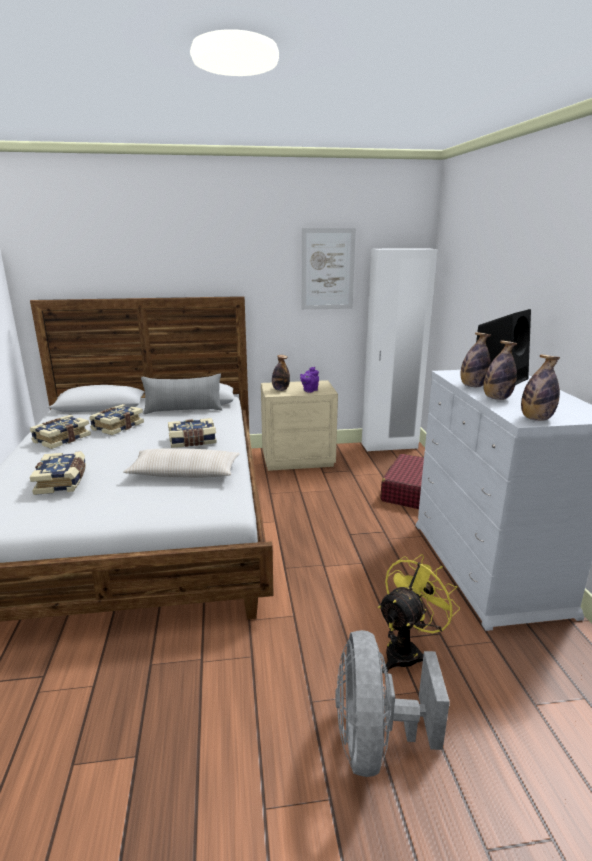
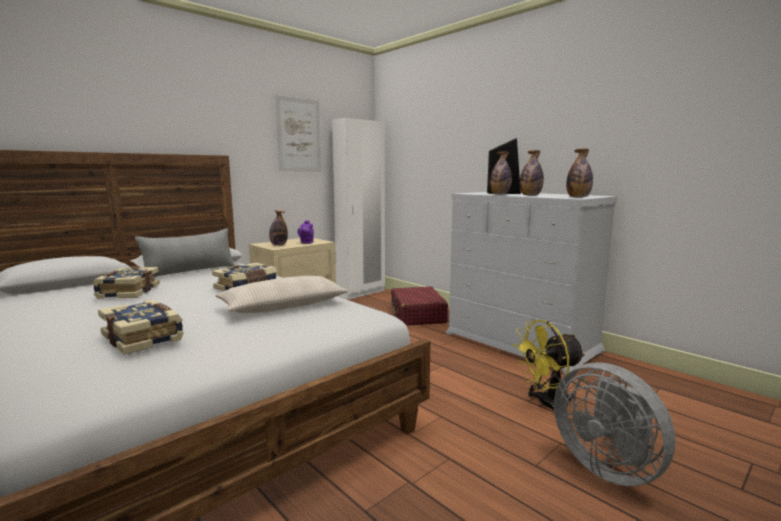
camera: 35 degrees left, 10 degrees down
book [30,415,91,449] -> none
yellow fan [378,554,460,673] -> yellow fan turned 120 degrees counterclockwise [512,320,586,411]

